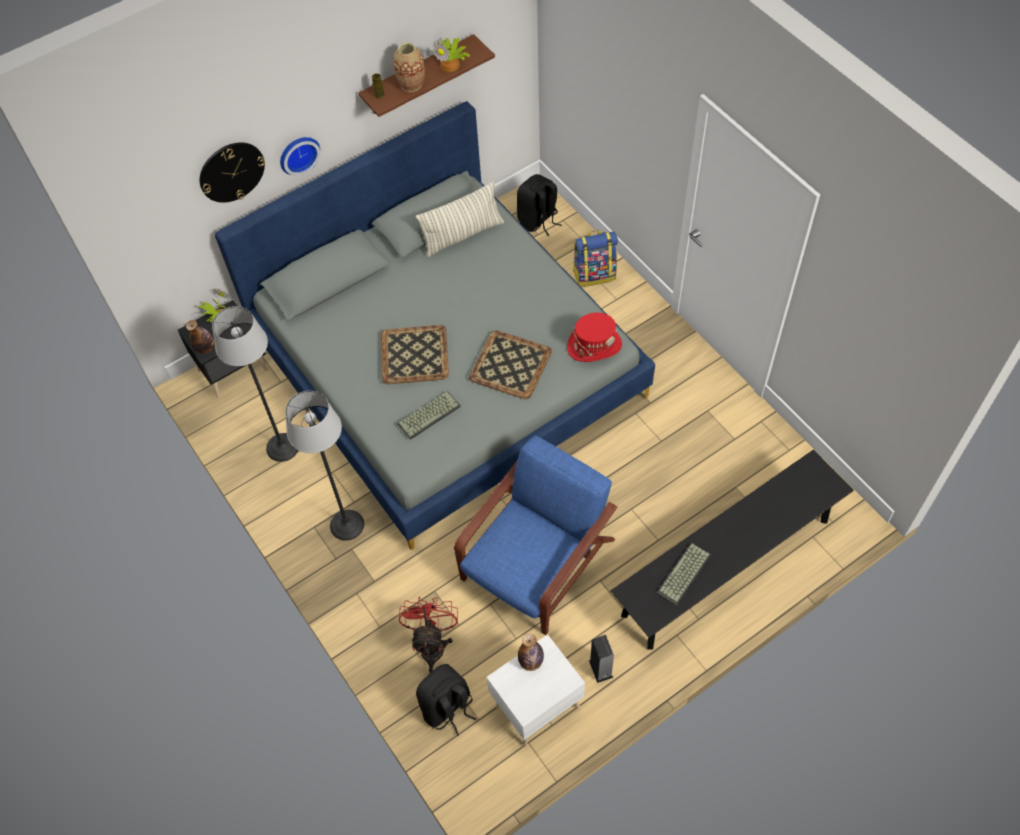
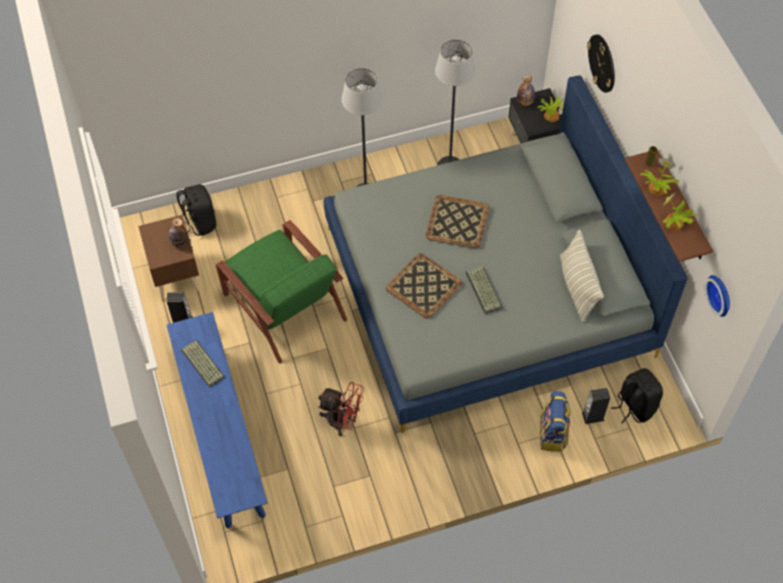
camera: 105 degrees right, 0 degrees up
wall clock [280,137,320,176] -> wall clock moved to [705,275,730,317]
vase [393,42,425,92] -> potted plant [640,158,679,195]
keyboard [397,391,461,440] -> keyboard moved to [465,266,502,314]
red fan [399,597,458,673] -> red fan moved to [318,382,364,436]
blue armchair [454,436,617,635] -> green armchair [216,220,347,364]
white nightstand [486,634,585,747] -> brown nightstand [138,215,199,300]
red hat [567,313,622,362] -> none
black bench [611,449,854,650] -> blue bench [167,312,268,529]
none -> speaker [582,388,610,424]

